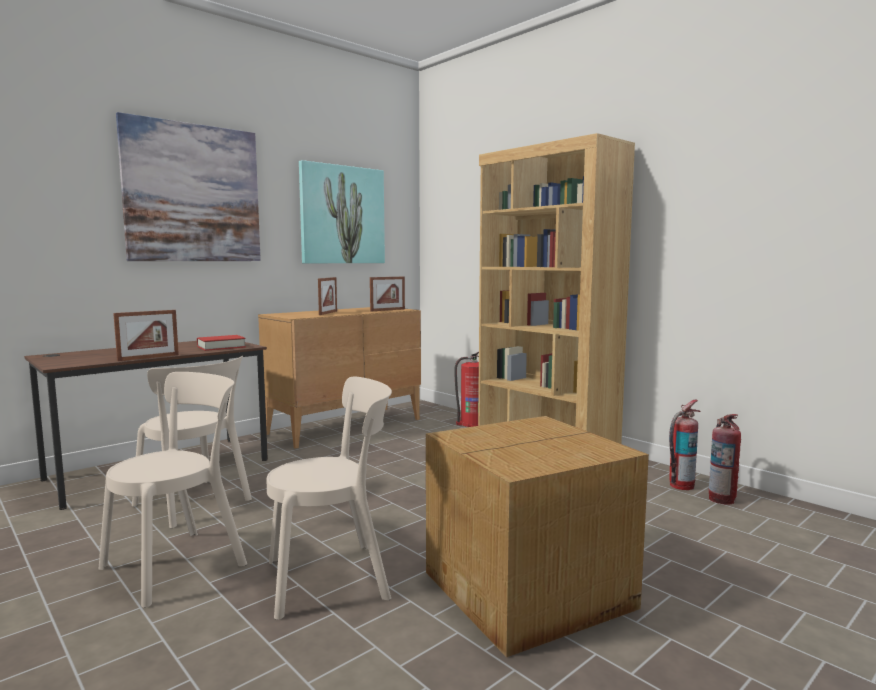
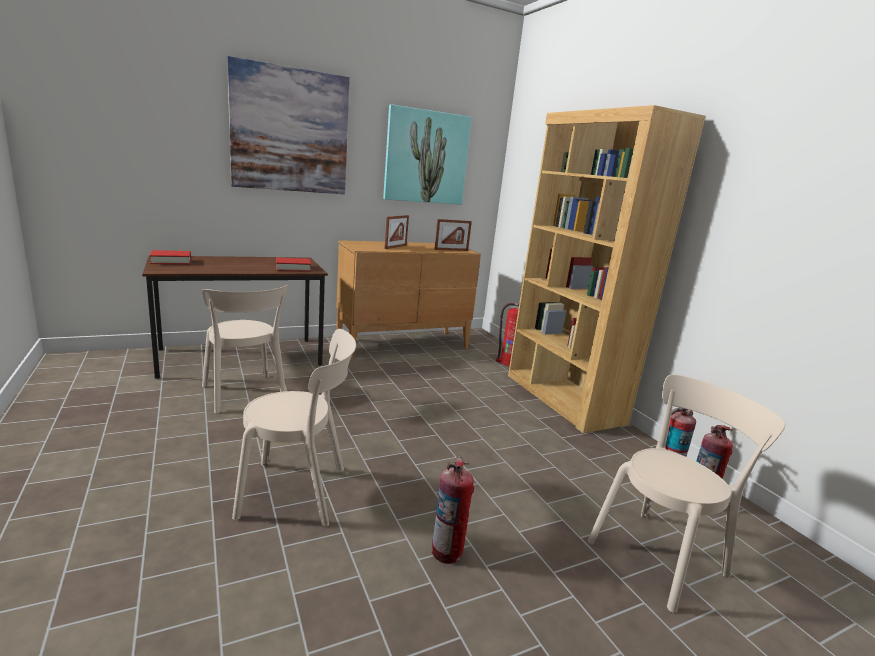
camera: 15 degrees right, 10 degrees up
beige chair [99,372,247,608] -> beige chair moved to [588,374,785,613]
picture frame [113,310,179,361] -> none
cardboard box [426,416,649,658] -> fire extinguisher [431,456,474,564]
none -> red book [150,250,191,264]

